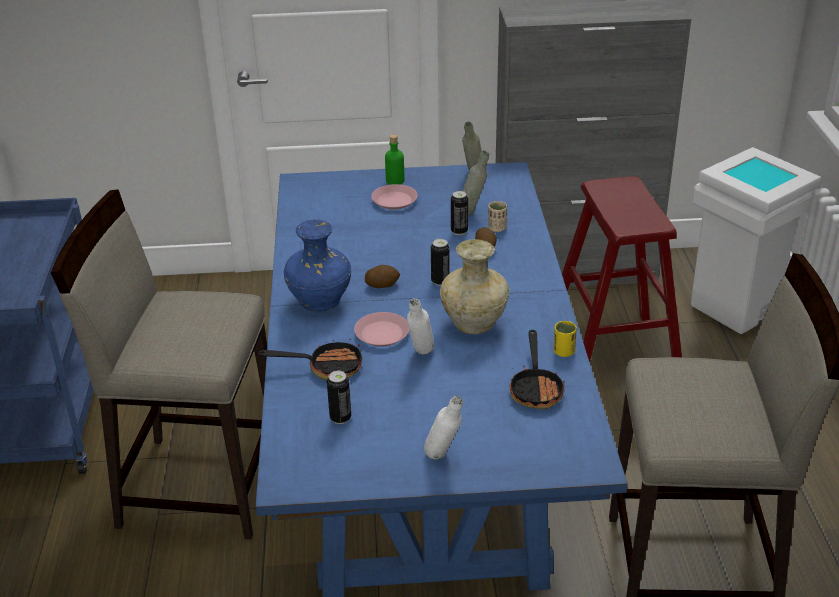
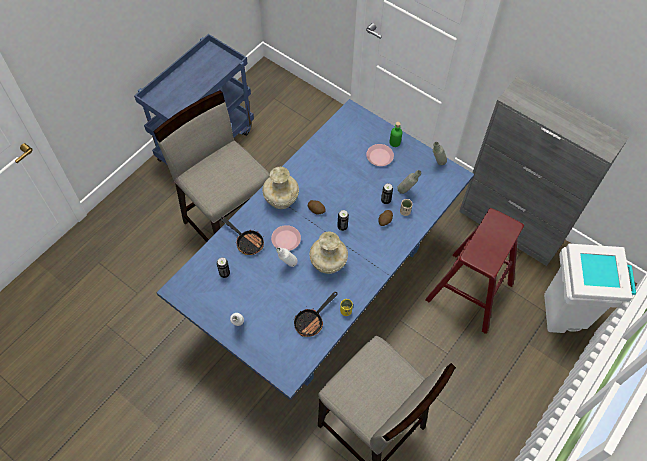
camera: 40 degrees right, 25 degrees up
blue vase [284,219,351,312] -> beige vase [262,167,299,209]

